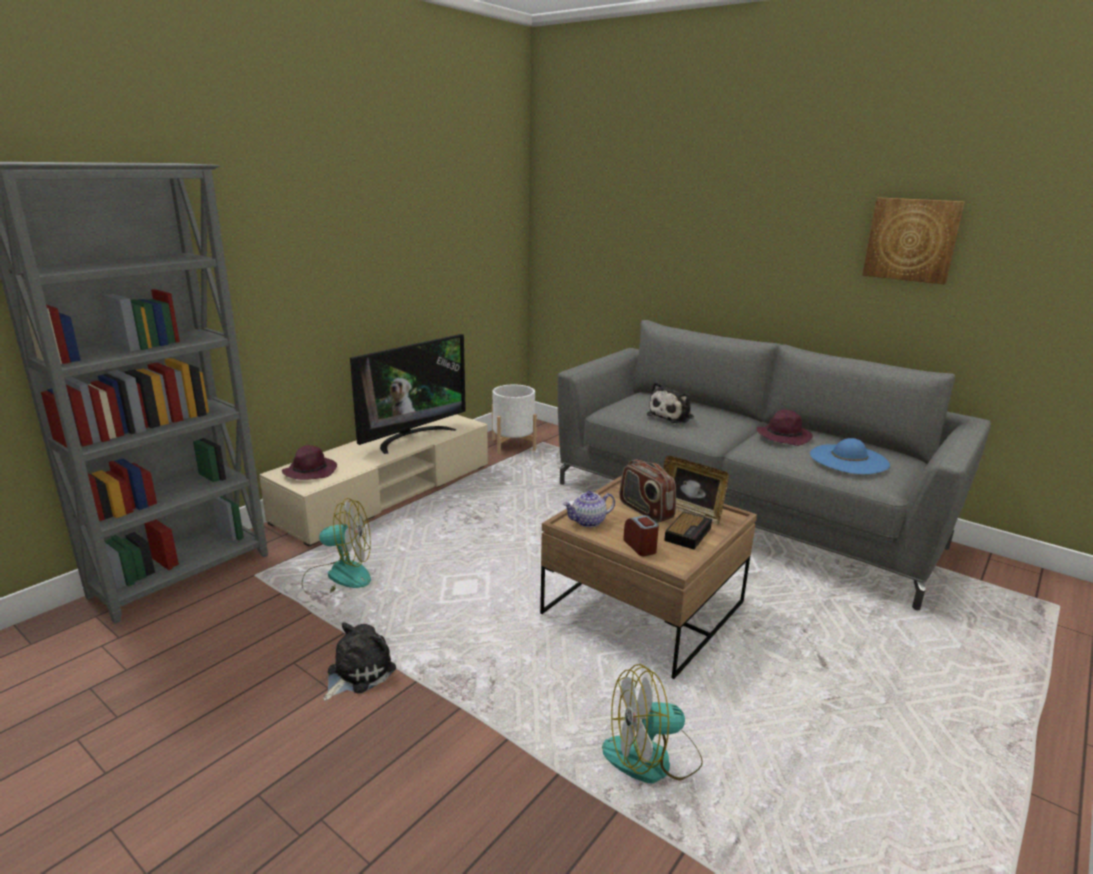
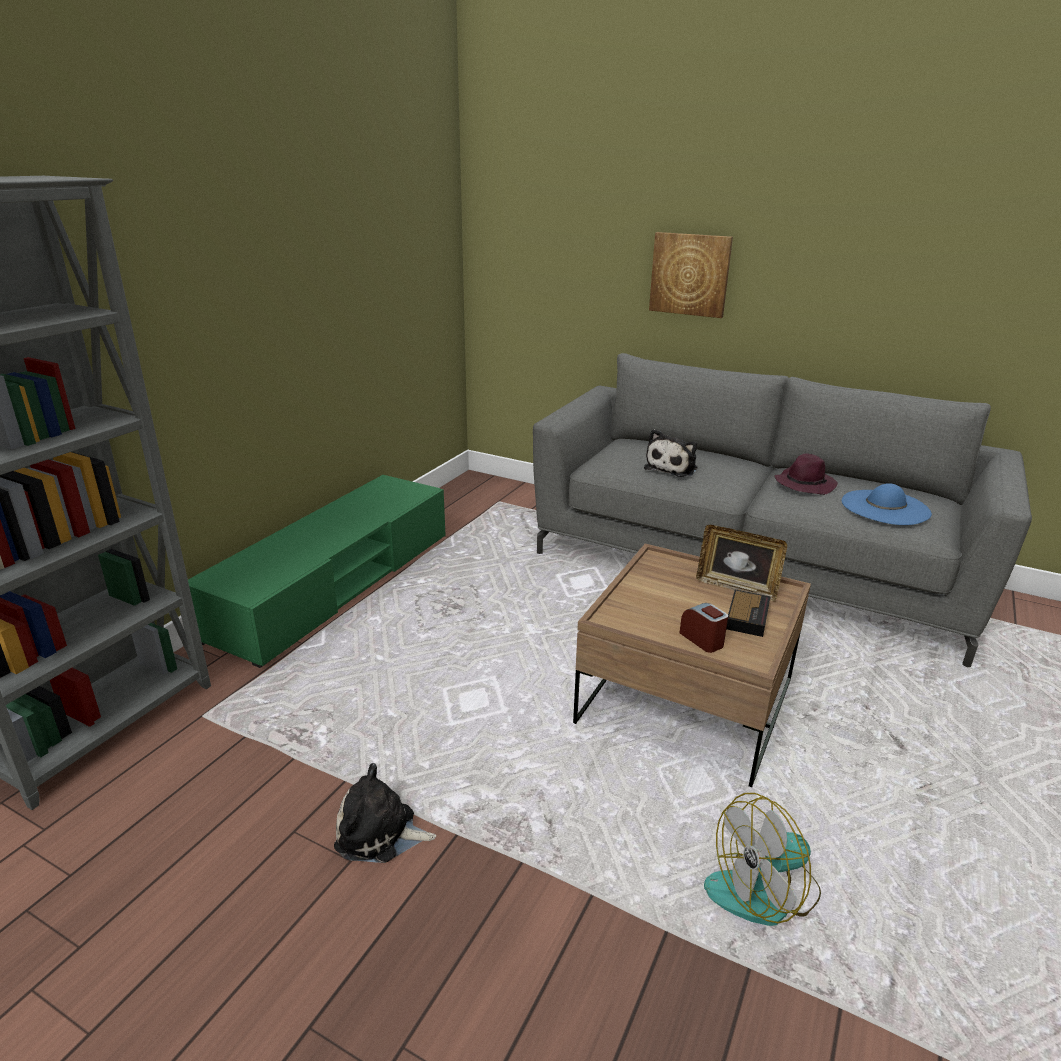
camera: 10 degrees left, 5 degrees up
beige tv stand [259,414,488,547] -> green tv stand [188,475,445,668]
purple hat [282,445,337,480] -> none
fan [302,498,371,596] -> none
plush toy [323,622,396,701] -> plush toy turned 105 degrees counterclockwise [334,763,436,863]
television [350,334,466,454] -> none
white planter [492,384,537,454] -> none
teapot [563,491,615,527] -> none
radio [619,460,676,523] -> none
picture [862,197,965,284] -> picture moved to [649,232,733,318]

